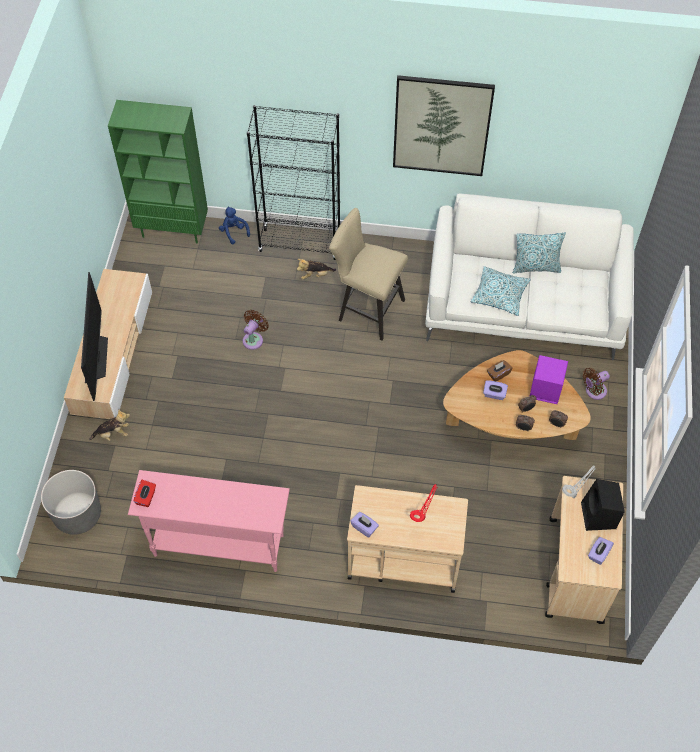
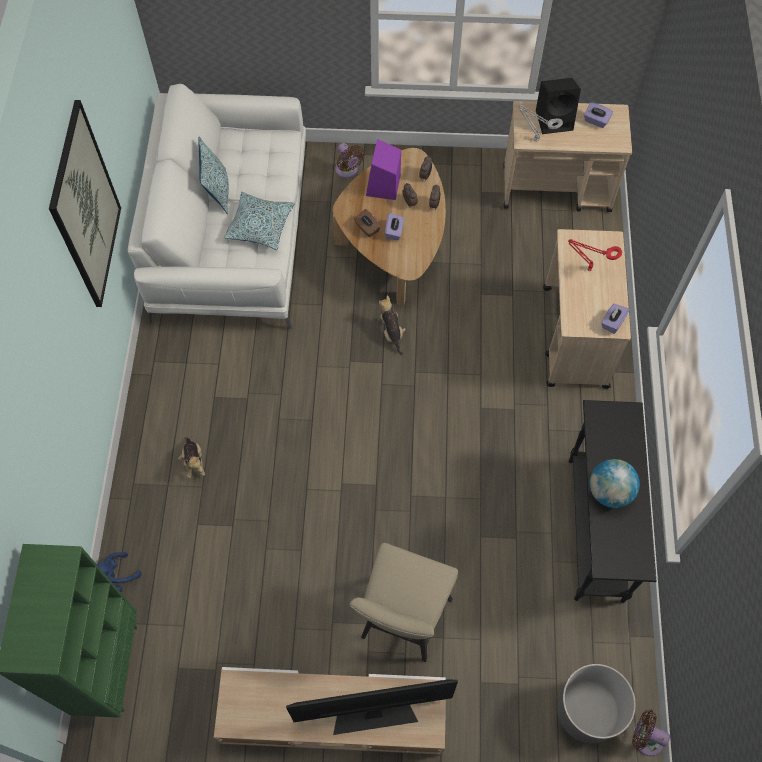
camera: 95 degrees left, 5 degrees up
plush toy [89,410,130,441] -> plush toy moved to [379,295,406,355]
pink console table [128,470,290,572] -> black console table [569,400,657,603]
red tissue box [133,480,156,507] -> none
brown fan [243,310,269,350] -> brown fan moved to [632,710,670,756]
black bookcase [247,105,340,260] -> none
beige stool [329,208,408,341] -> beige stool moved to [350,543,458,662]
none -> globe [590,459,640,508]

